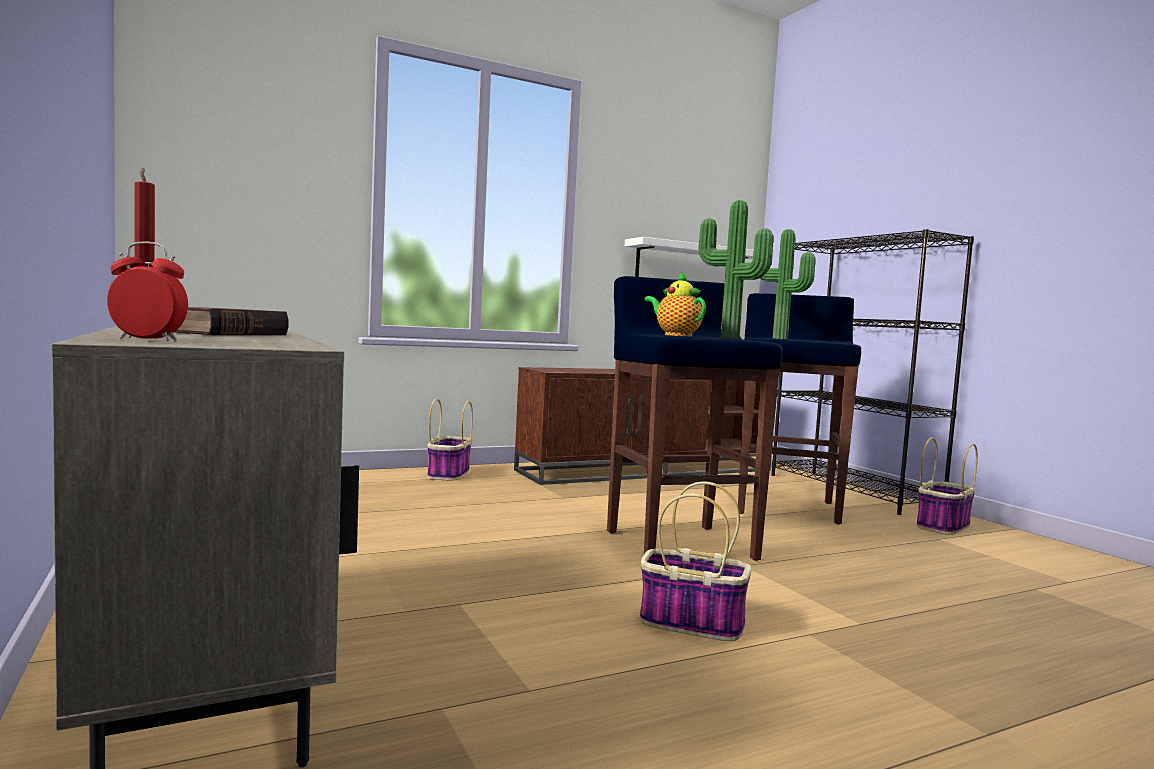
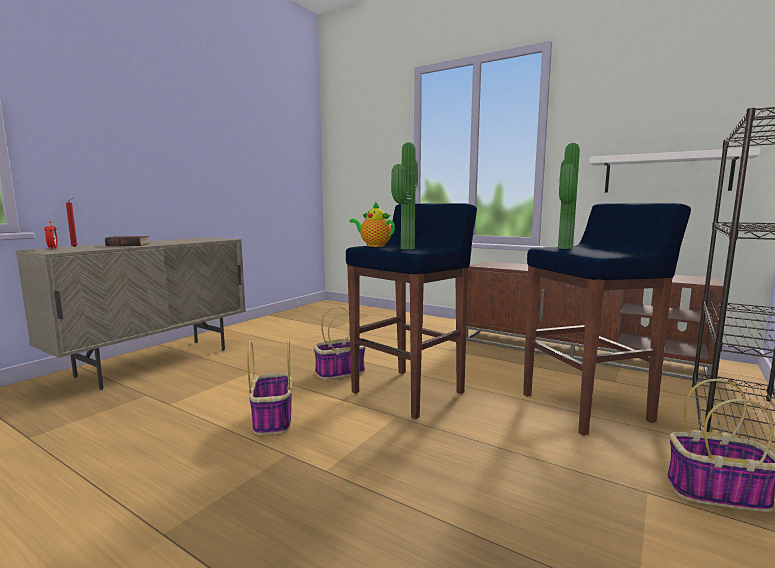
camera: 60 degrees right, 5 degrees up
basket [427,399,473,481] -> basket moved to [313,307,366,379]
teapot [645,271,706,336] -> teapot turned 75 degrees counterclockwise [350,202,395,247]

